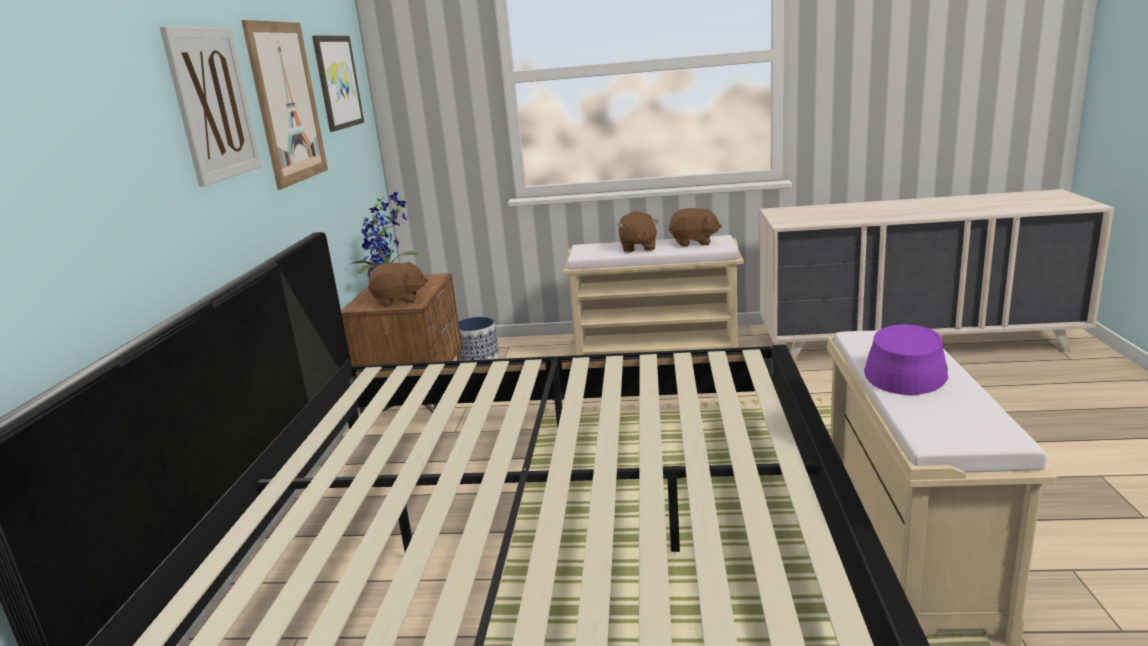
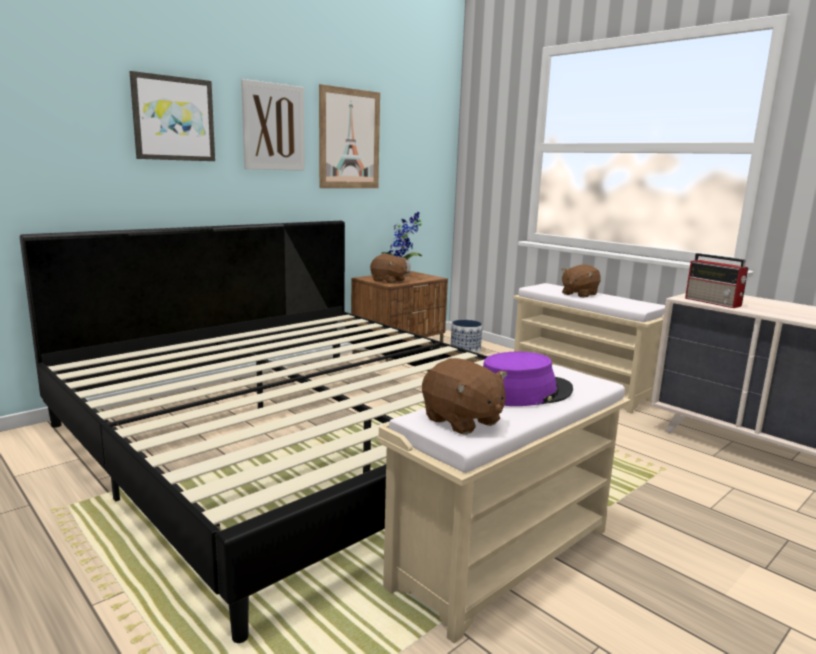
camera: 40 degrees right, 5 degrees down
picture [312,35,364,132] -> picture moved to [129,71,215,161]
brown plush toy [669,208,722,247] -> brown plush toy moved to [422,358,507,435]
none -> radio [685,253,748,308]

